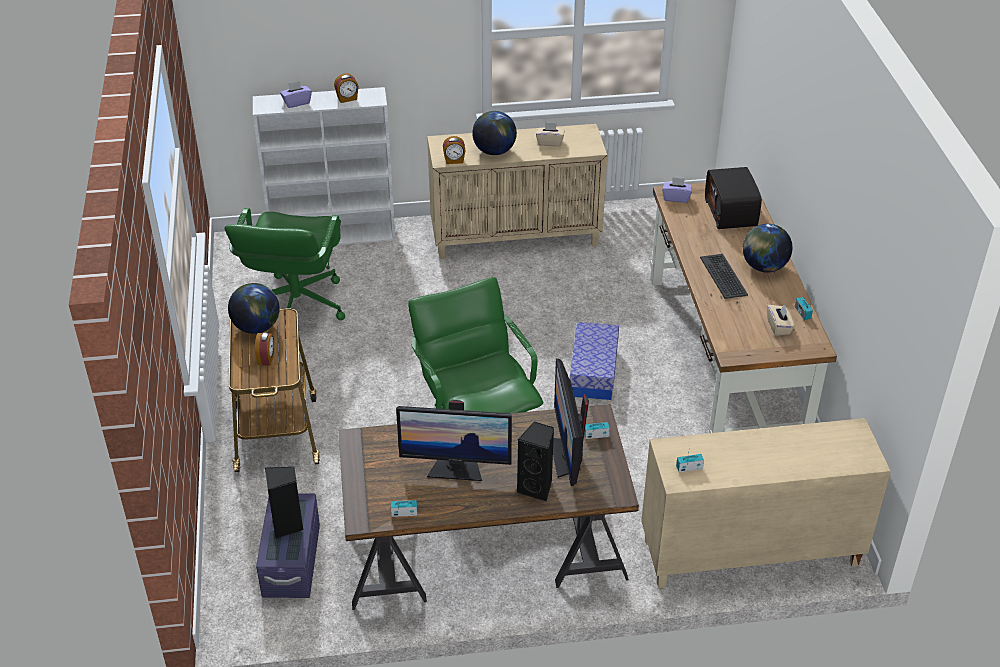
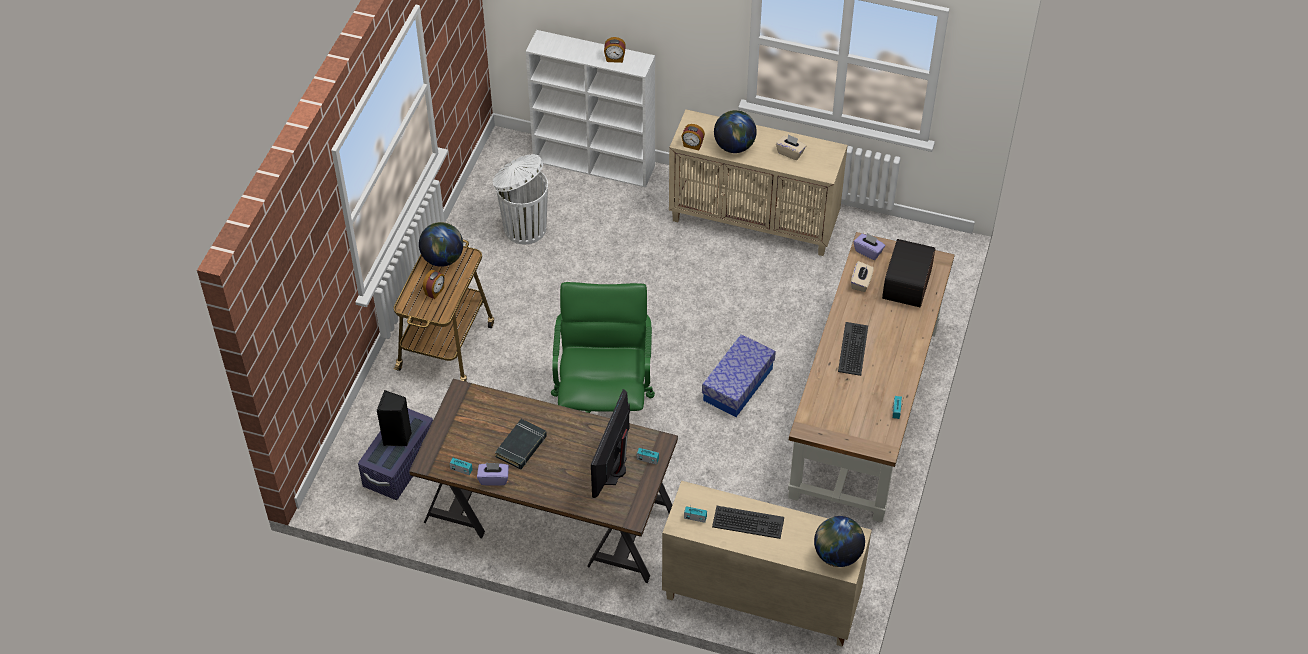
camera: 25 degrees right, 10 degrees up
green office chair [225,208,345,336] -> white trash can [493,154,548,244]
purple tissue box [280,81,312,108] -> purple tissue box moved to [477,462,509,485]
monitor [396,400,512,481] -> black book [495,419,547,470]
black speaker [517,421,554,502] -> none
globe [743,224,792,273] -> globe moved to [814,516,865,567]
beige tissue box [767,305,795,336] -> beige tissue box moved to [851,261,874,292]
none -> keyboard [712,506,784,539]

